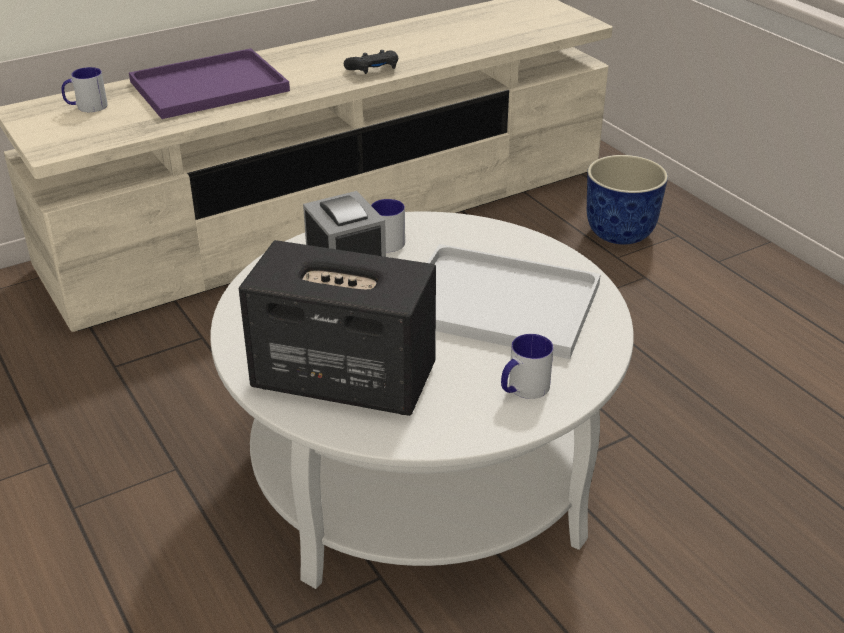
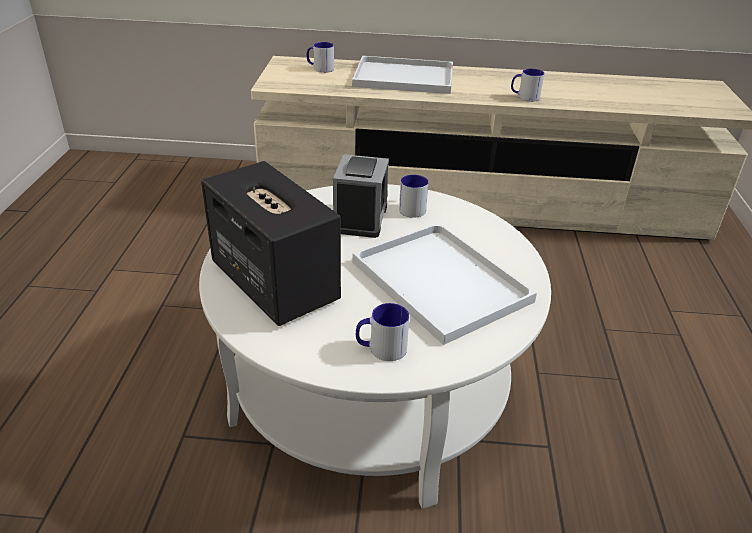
camera: 35 degrees right, 0 degrees up
purple tray [129,48,290,119] -> white tray [352,56,453,94]
black game controller [344,50,398,74] -> mug [511,69,544,102]
planter [587,155,668,245] -> none

